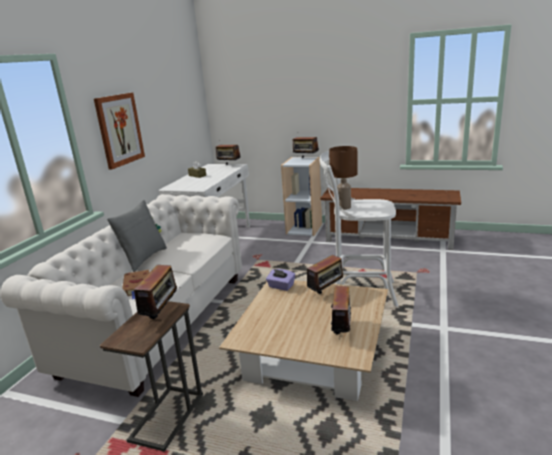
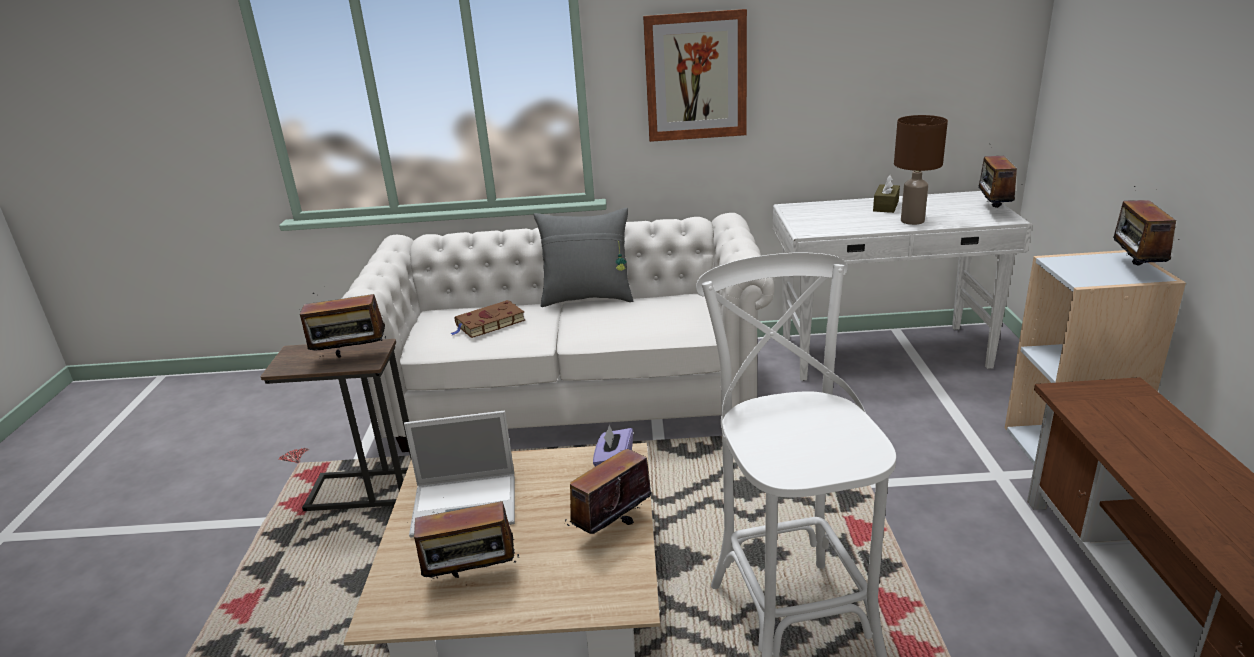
camera: 70 degrees right, 5 degrees up
radio [307,255,346,294] -> radio turned 105 degrees clockwise [565,438,657,534]
brown table lamp [329,146,358,210] -> brown table lamp moved to [894,115,948,225]
none -> laptop [404,411,515,538]

